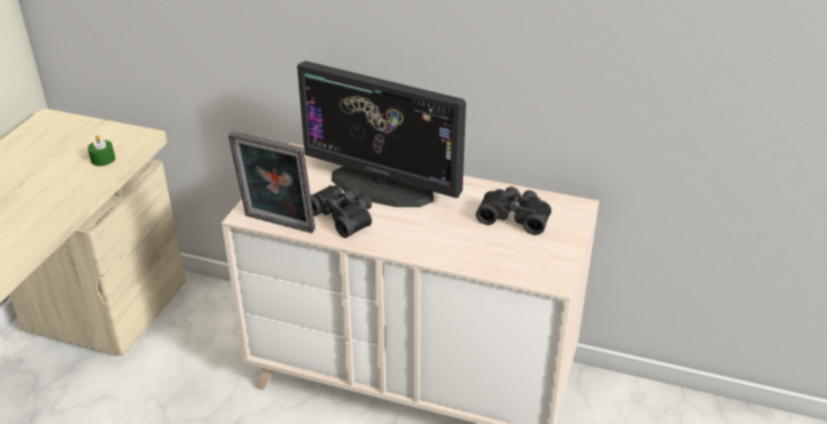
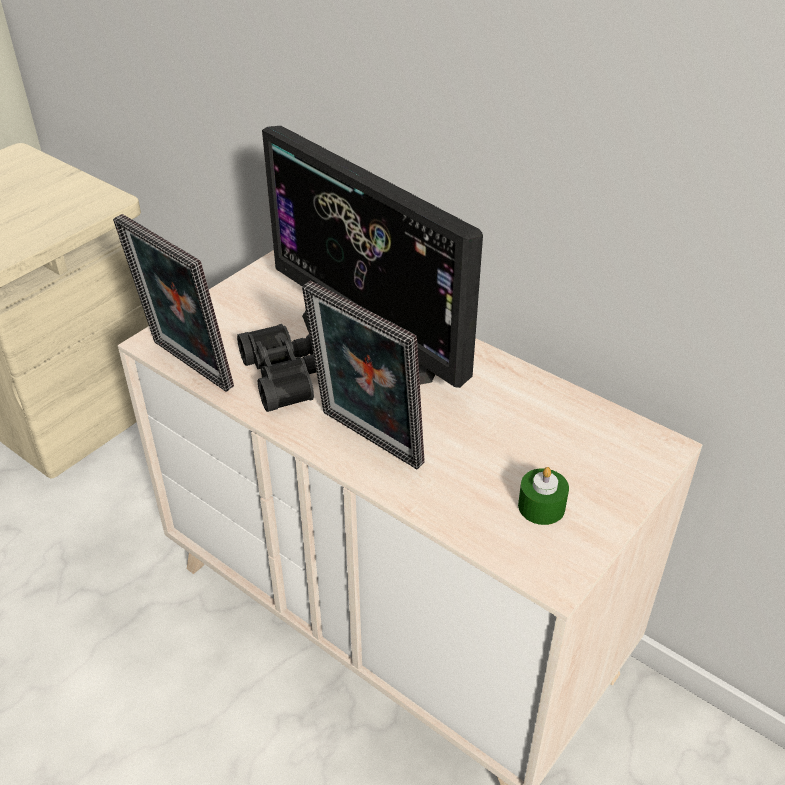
camera: 20 degrees right, 5 degrees up
green candle [88,135,115,166] -> green candle moved to [518,467,569,525]
black binoculars [476,187,551,235] -> none
none -> picture frame [302,281,425,469]

